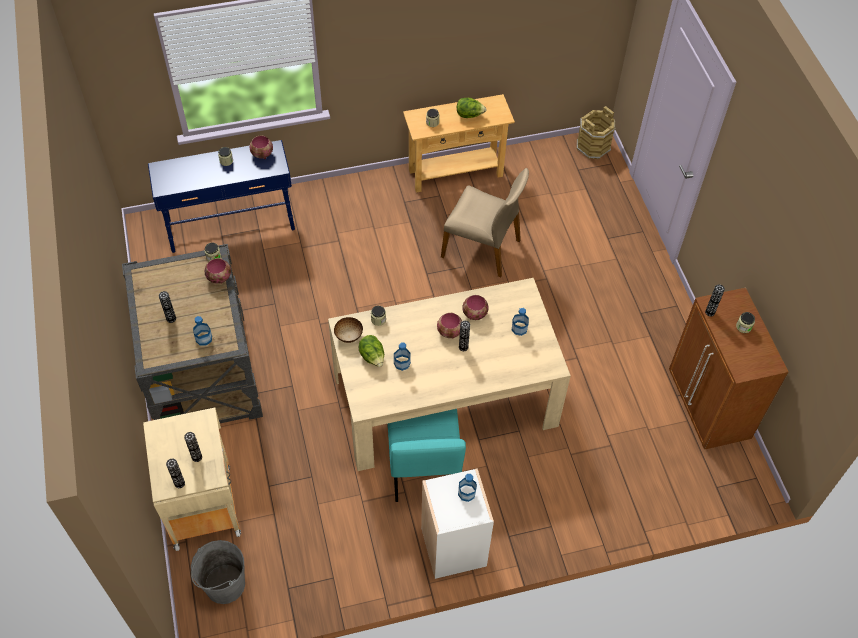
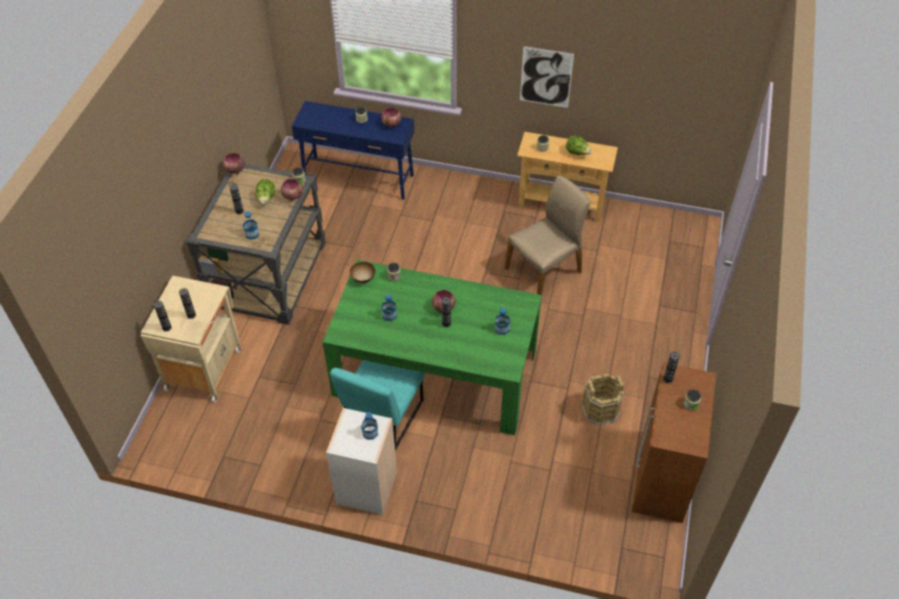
camera: 30 degrees right, 5 degrees down
grey bucket [191,540,245,604] -> none
beige dining table [328,278,571,471] -> green dining table [323,260,542,435]
lettuce [359,335,384,367] -> lettuce moved to [255,179,275,205]
beige chair [441,168,529,277] -> beige chair turned 90 degrees counterclockwise [505,176,590,295]
bowl [462,295,489,320] -> bowl moved to [223,153,245,175]
brown bucket [577,106,616,159] -> brown bucket moved to [581,373,625,426]
none -> picture [520,46,574,108]

